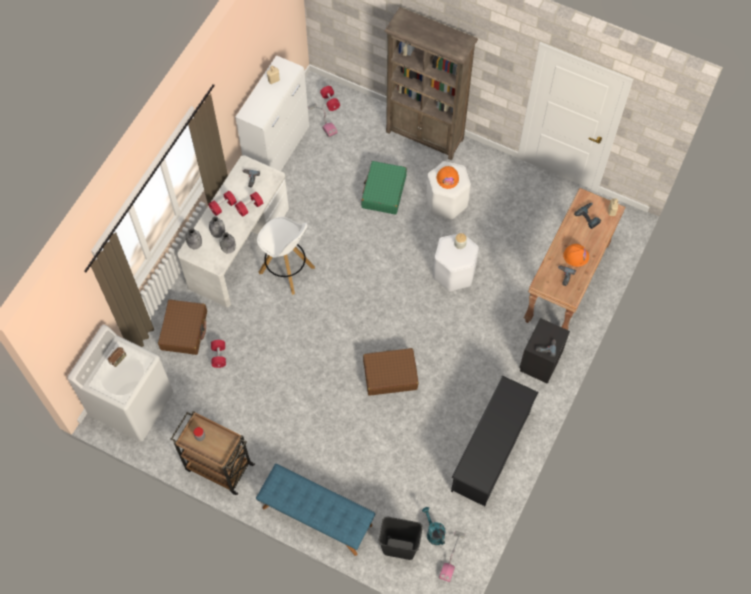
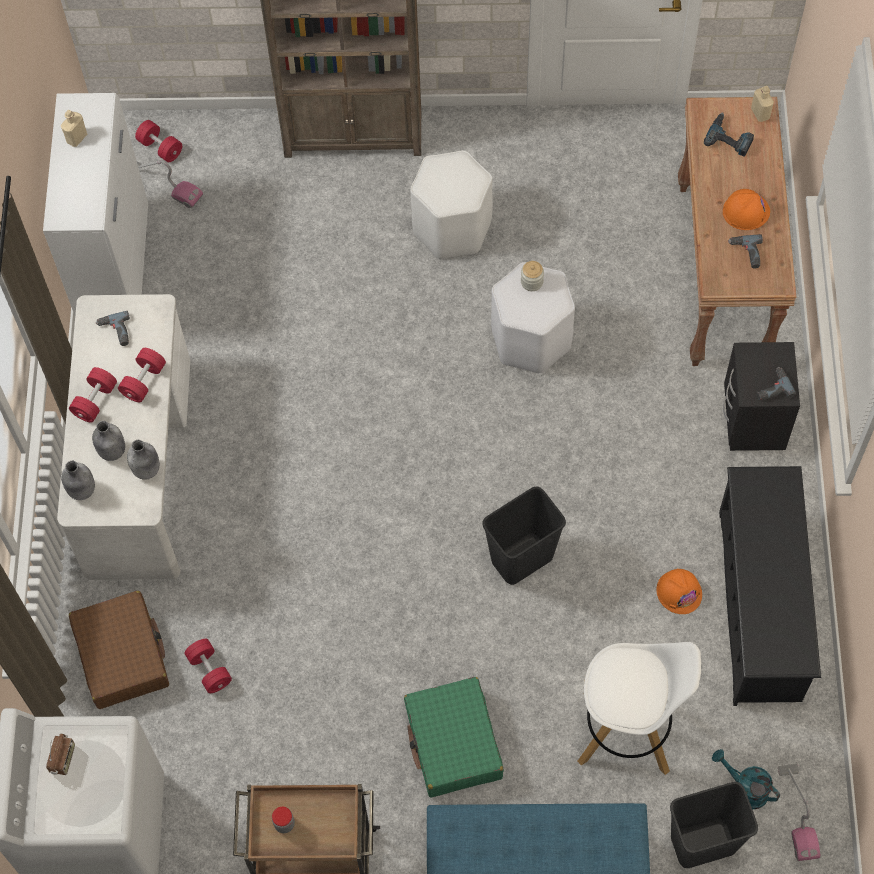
camera: 25 degrees left, 0 degrees up
white stool [257,217,315,295] -> white stool moved to [577,642,701,775]
green suitcase [361,161,407,214] -> green suitcase moved to [404,677,504,798]
brown suitcase [363,348,418,396] -> black trash can [482,487,566,585]
orange hard hat [437,166,459,189] -> orange hard hat moved to [656,569,702,614]

